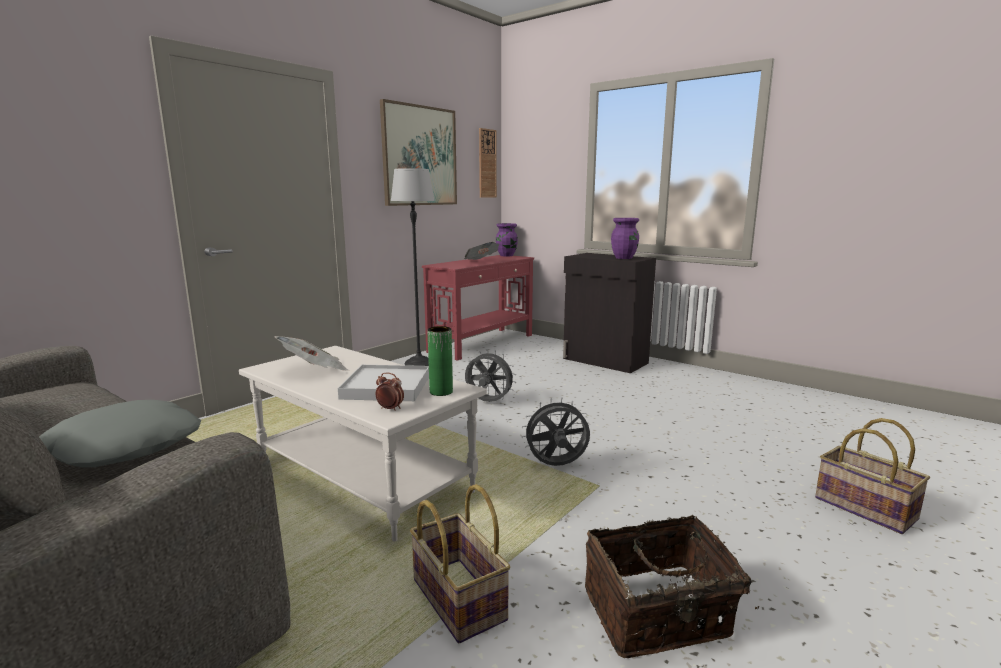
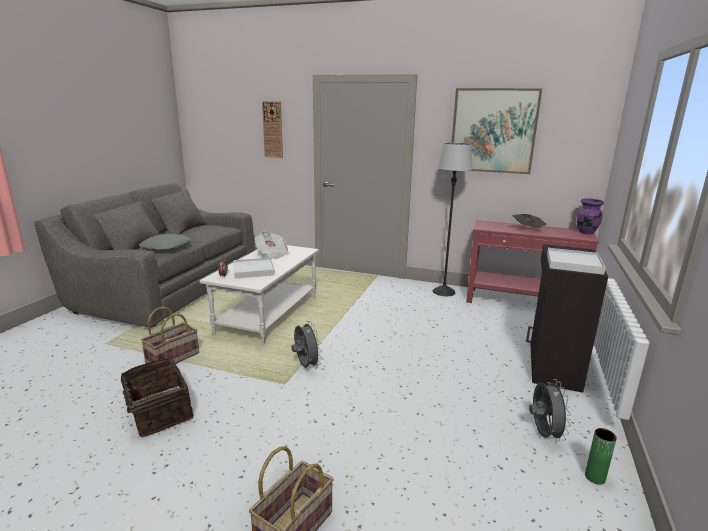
camera: 70 degrees right, 5 degrees up
green vase [427,326,453,396] -> green vase moved to [585,428,617,485]
grey fan [465,349,516,402] -> grey fan moved to [529,379,571,442]
wall clock [479,128,497,198] -> wall clock moved to [262,101,283,158]
purple vase [611,218,639,259] -> white tray [547,248,606,275]

